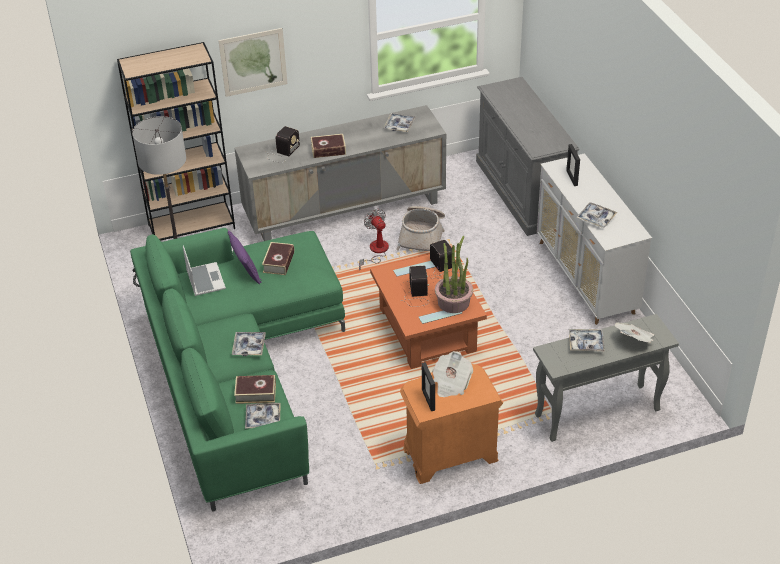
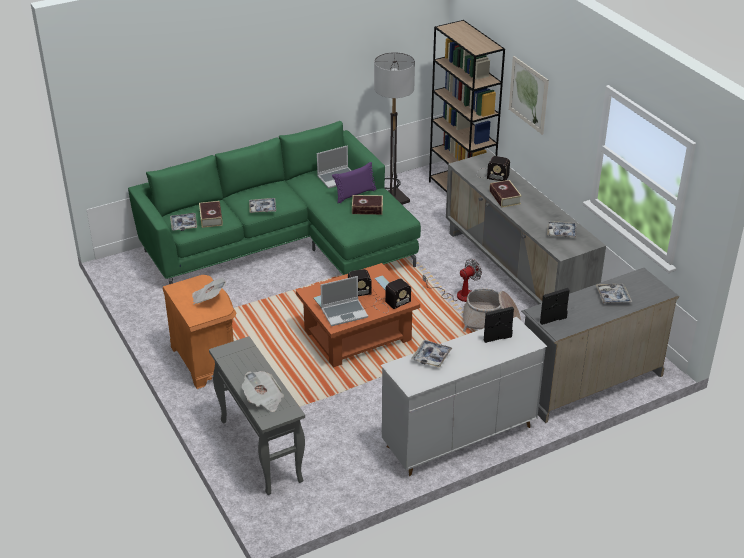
camera: 80 degrees right, 5 degrees down
picture frame [422,362,435,411] -> picture frame moved to [540,288,569,325]
potted plant [435,236,473,313] -> laptop [321,276,368,326]
tray [569,329,605,352] -> tray moved to [596,283,632,304]

